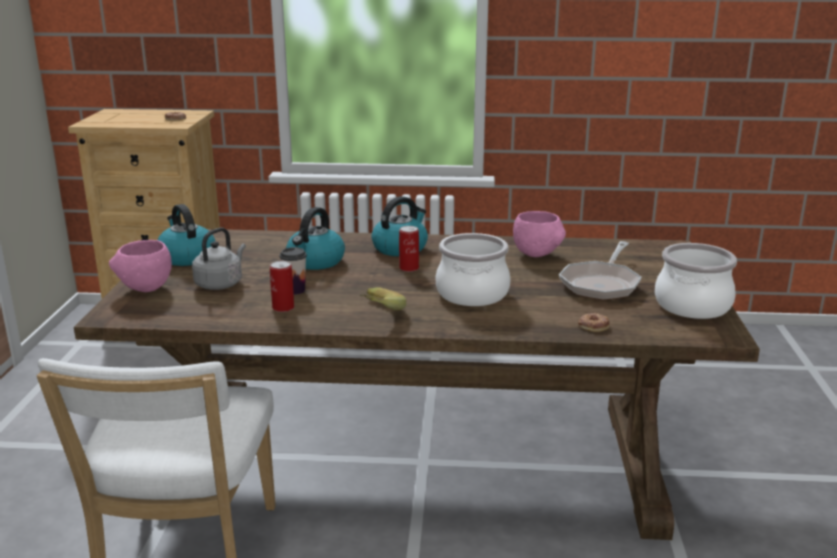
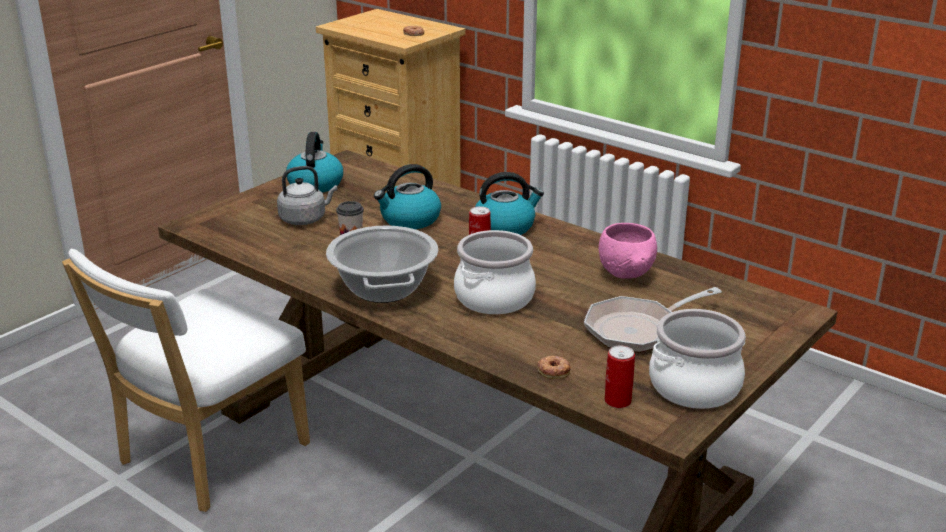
camera: 35 degrees right, 5 degrees up
pink bowl [109,240,172,292] -> none
can [270,261,294,312] -> can moved to [605,345,635,408]
banana [359,287,406,310] -> cooking pot [326,225,438,303]

